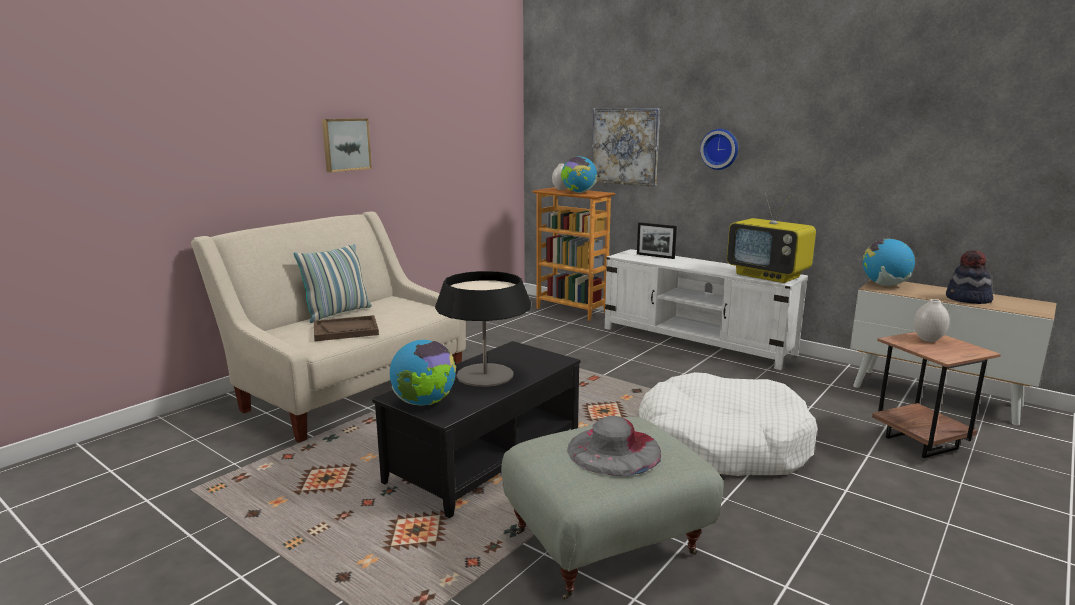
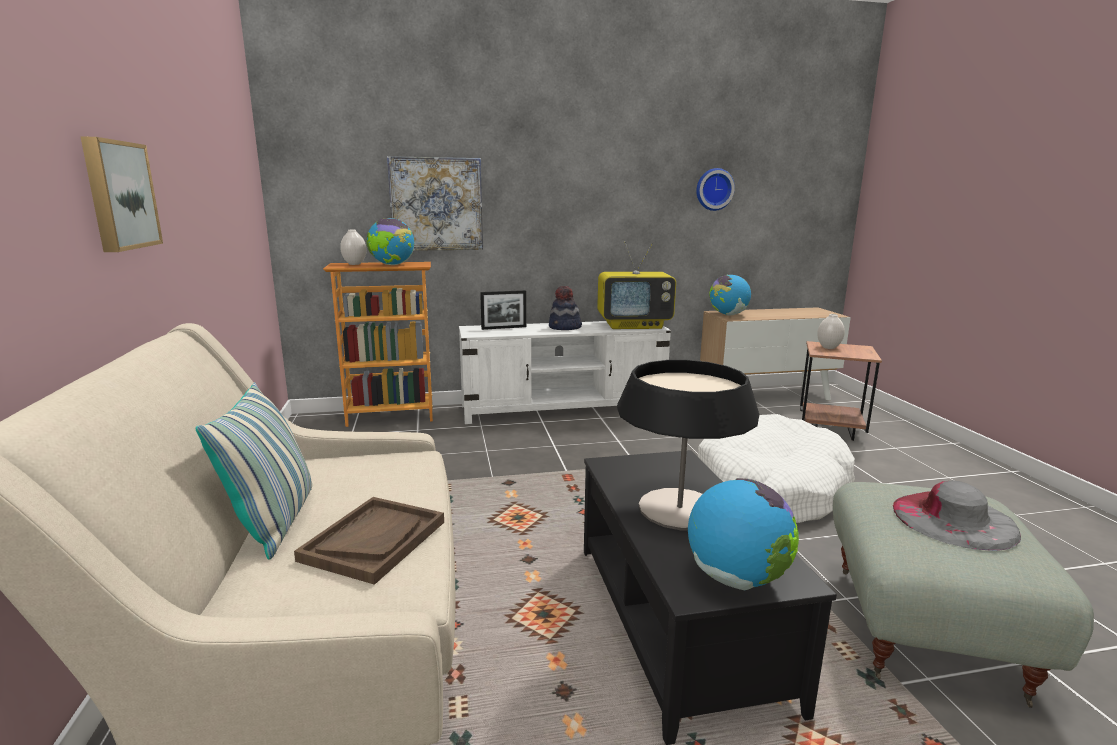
camera: 50 degrees left, 0 degrees up
wall clock [700,129,738,170] -> wall clock moved to [696,168,735,211]
hat [946,250,993,304] -> hat moved to [549,286,582,330]

